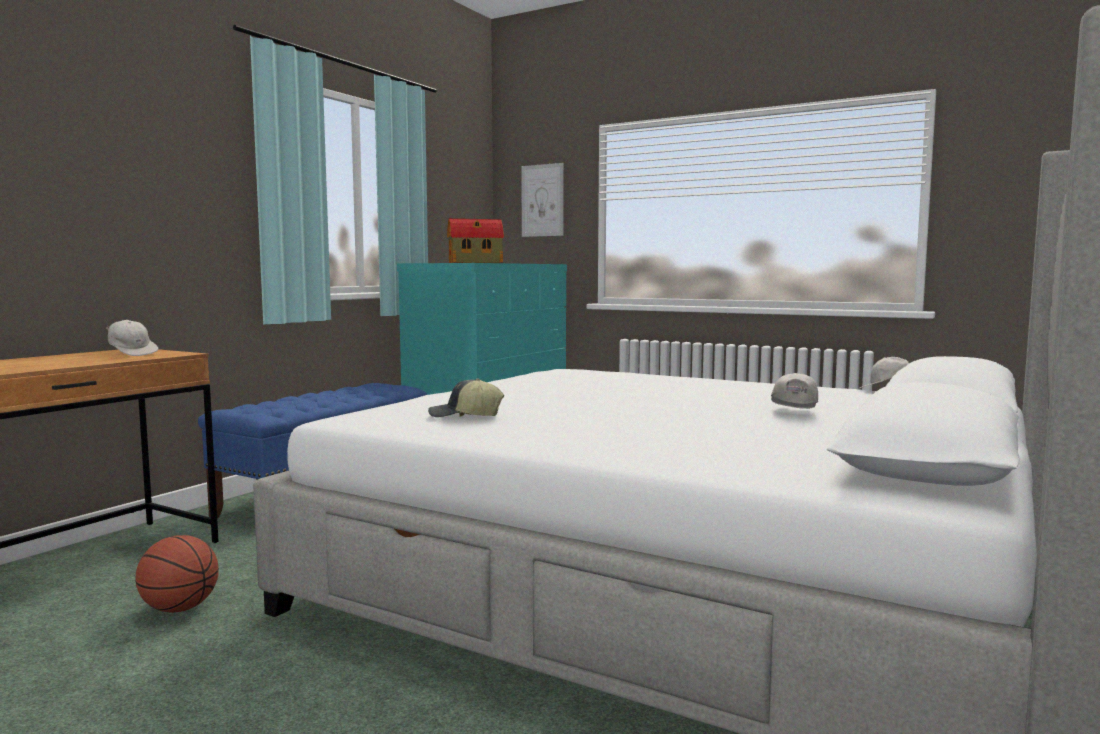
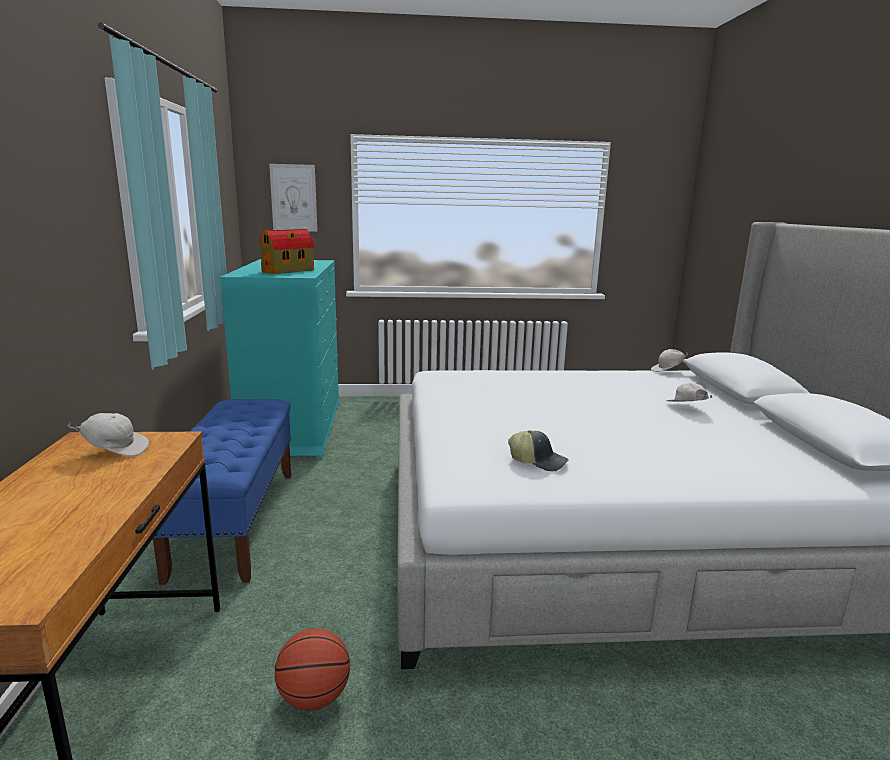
camera: 35 degrees left, 10 degrees up
cap [428,379,504,418] -> cap turned 120 degrees counterclockwise [508,430,569,471]

